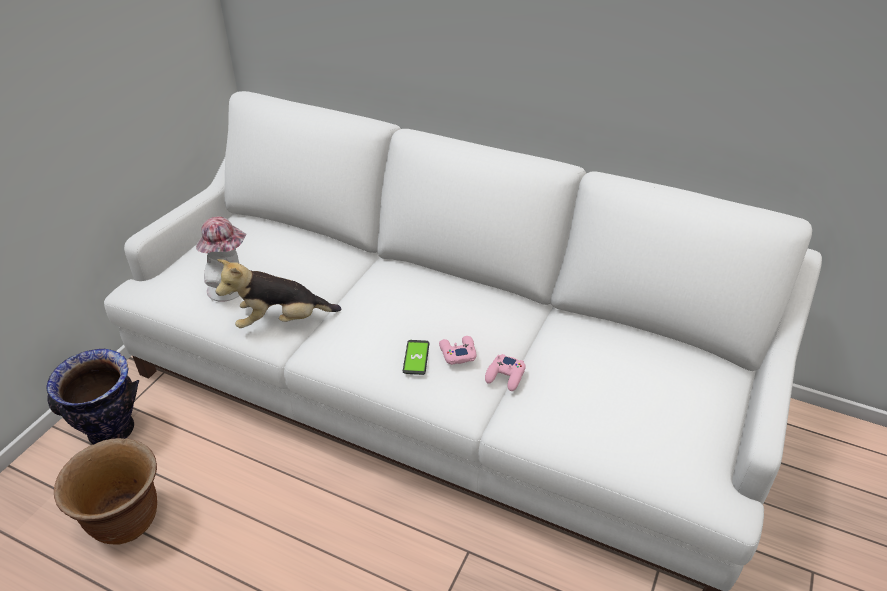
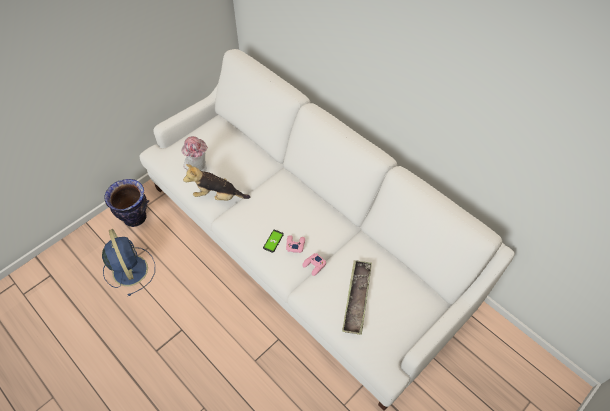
camera: 20 degrees right, 15 degrees up
brown planter [54,438,157,545] -> blue fan [102,229,155,296]
none -> tray [342,260,372,335]

